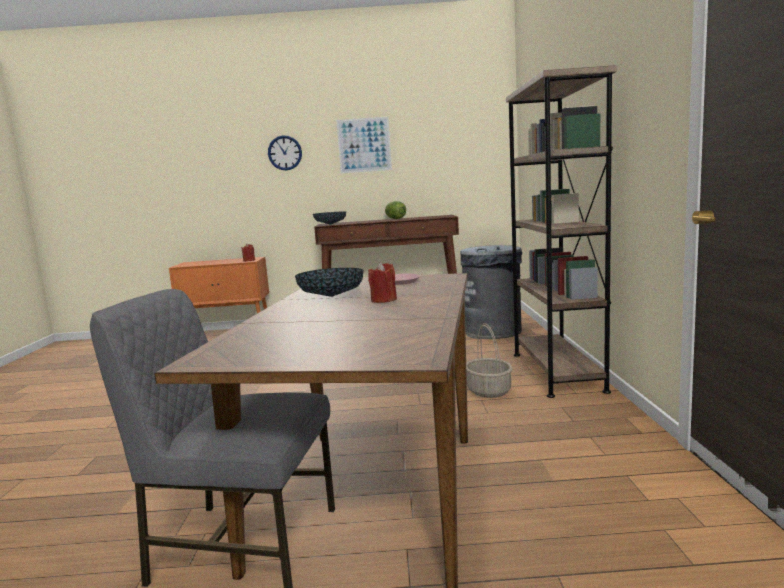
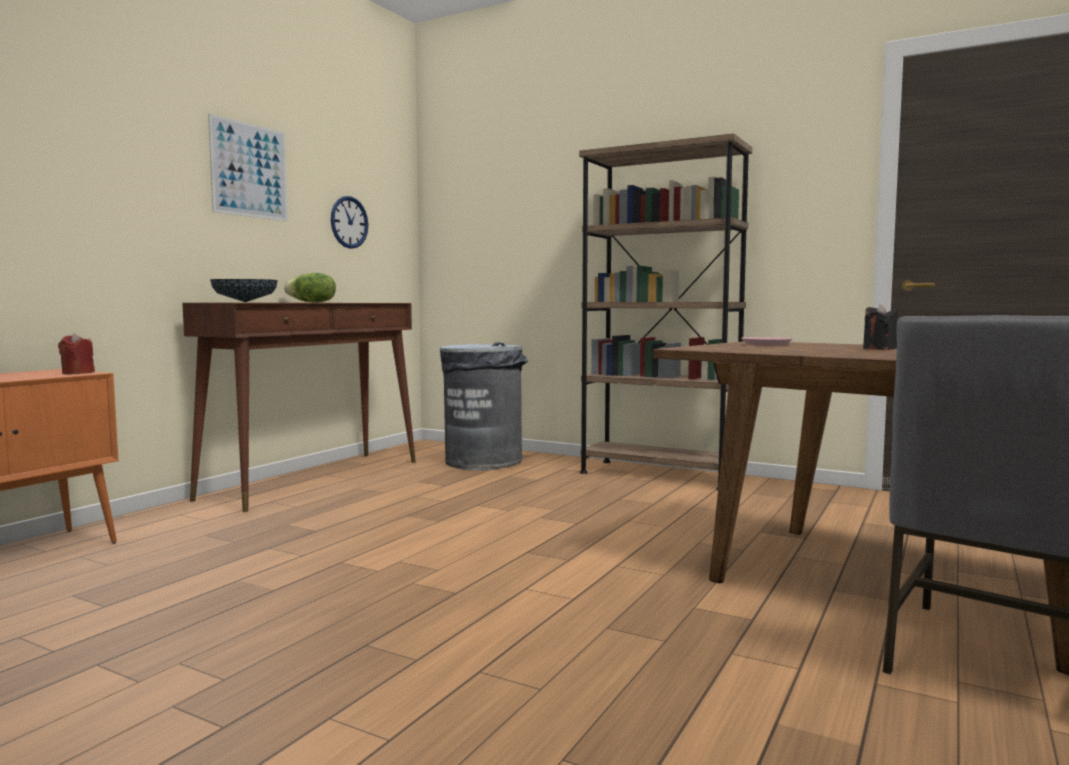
camera: 60 degrees left, 5 degrees down
wall clock [268,135,302,170] -> wall clock moved to [331,196,368,249]
bowl [295,268,364,297] -> none
red candle [368,262,397,303] -> black candle [863,304,899,350]
basket [466,324,512,398] -> none

